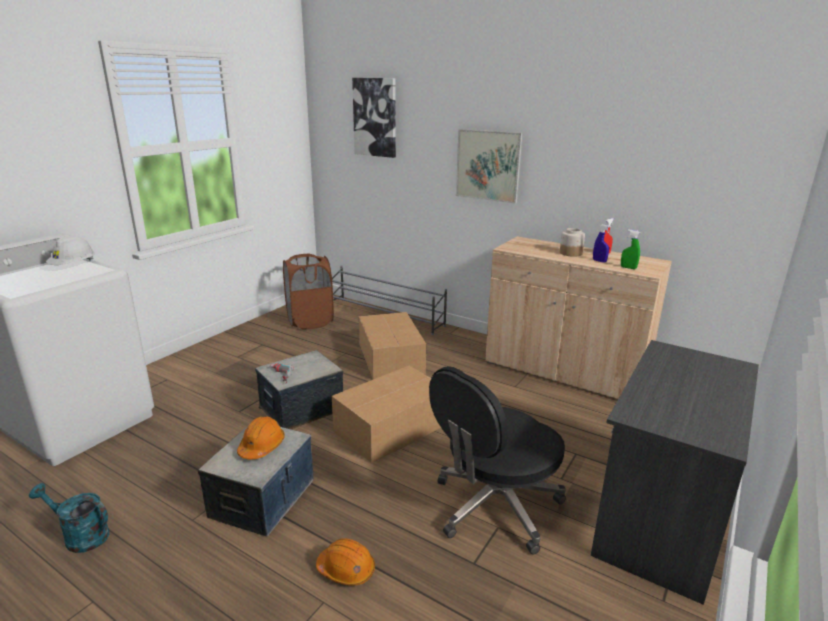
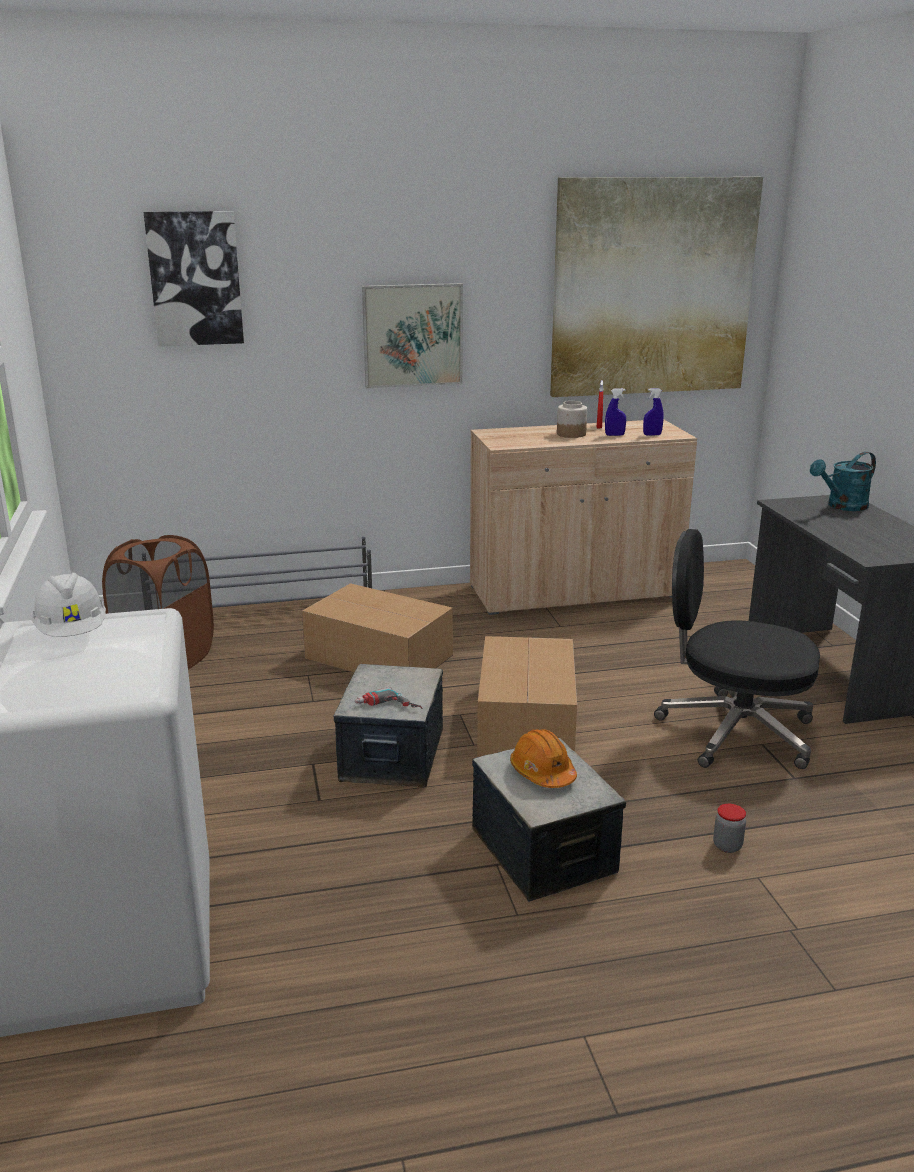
camera: 45 degrees left, 0 degrees up
turquoise watering can [29,483,109,553] -> turquoise watering can moved to [810,452,876,511]
orange hard hat [316,538,375,586] -> jar [713,804,746,853]
black office chair [429,366,566,554] -> black office chair turned 105 degrees clockwise [654,529,820,769]
green spray bottle [621,229,640,269] -> blue spray bottle [643,388,664,436]
none -> picture [550,177,763,397]

